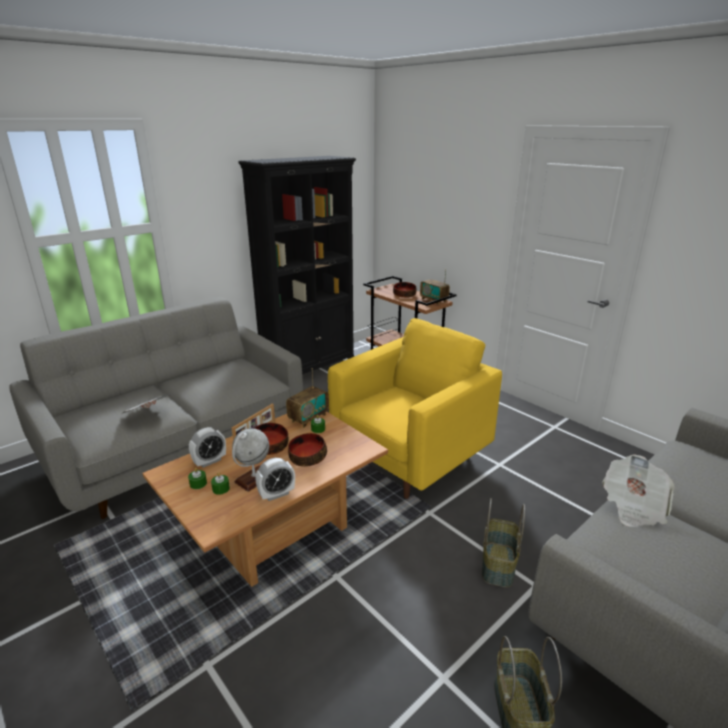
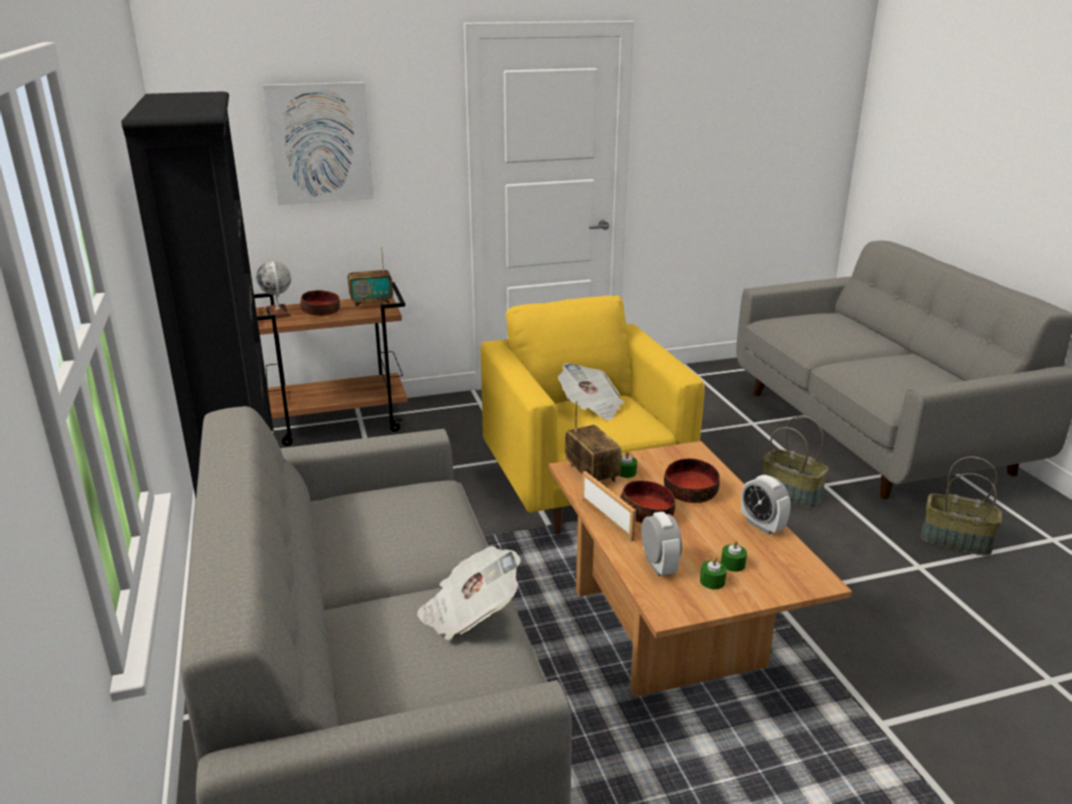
camera: 65 degrees left, 0 degrees up
globe [232,428,269,492] -> globe moved to [256,261,291,319]
alarm clock [255,458,295,501] -> alarm clock turned 150 degrees clockwise [741,475,791,535]
newspaper [602,455,675,527] -> newspaper moved to [558,363,624,420]
none -> picture [263,82,373,205]

